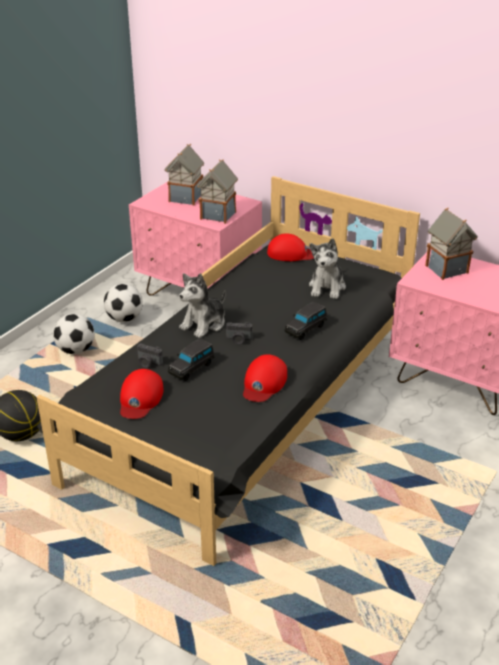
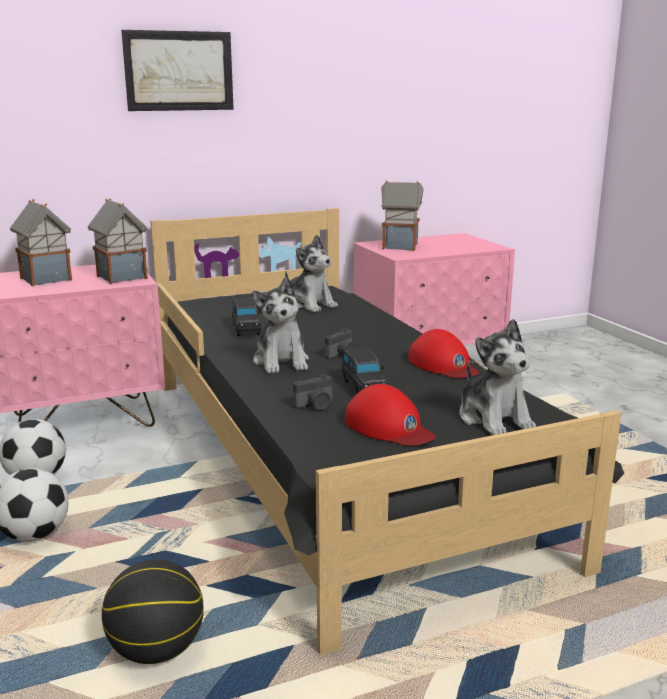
camera: 55 degrees left, 15 degrees down
red cap [267,233,314,261] -> none
black toy car [284,301,327,340] -> black toy car moved to [232,297,261,336]
none -> picture [121,30,234,111]
none -> plush toy [459,319,536,435]

